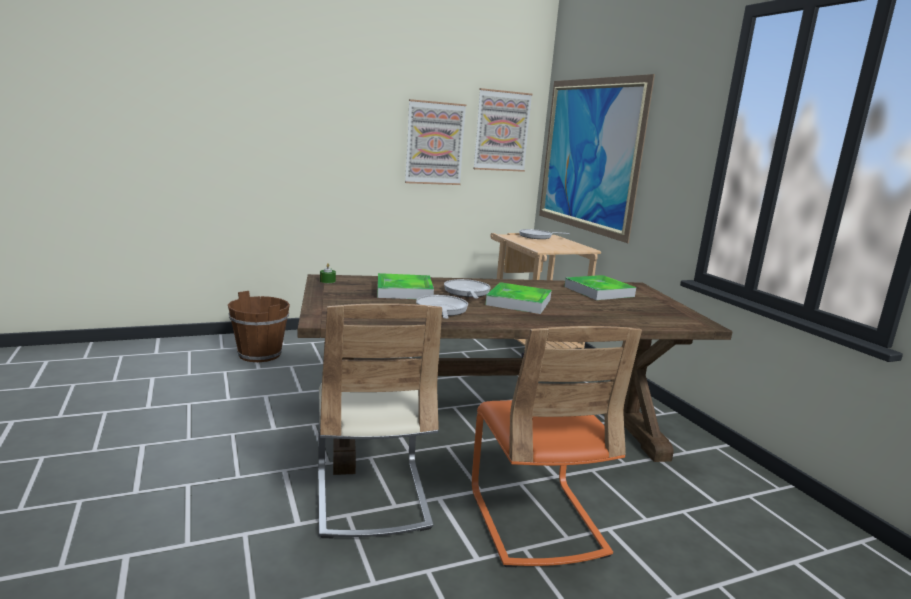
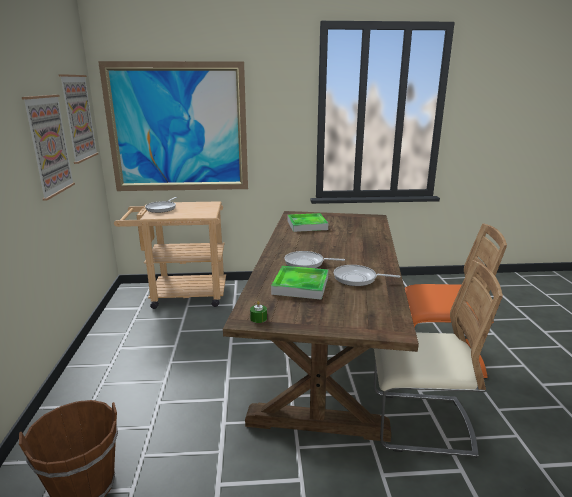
camera: 70 degrees left, 5 degrees up
tray [486,282,552,314] -> none

